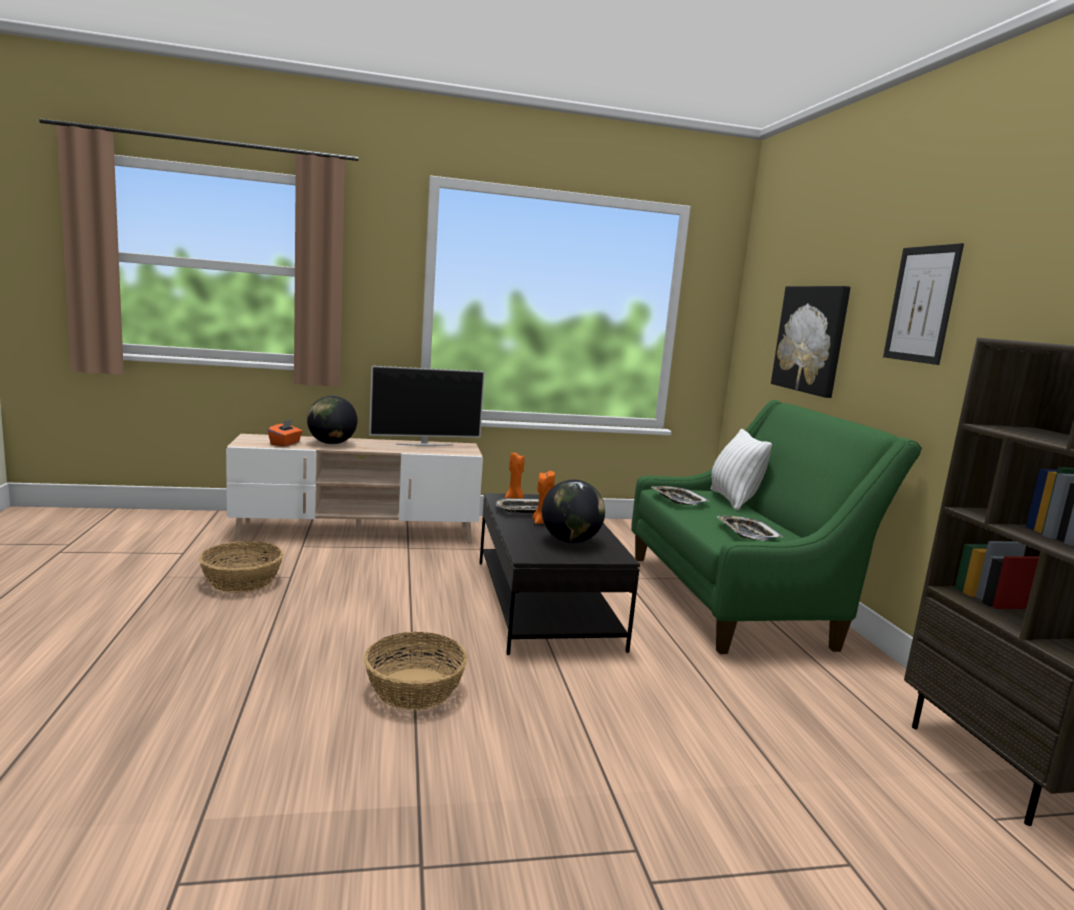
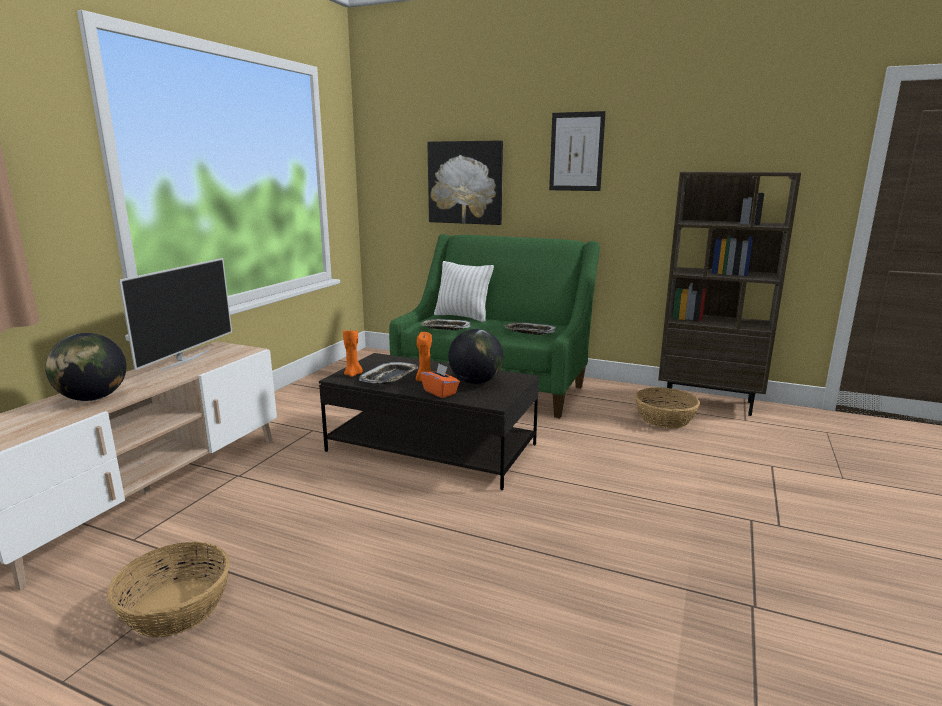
camera: 55 degrees left, 5 degrees up
orange tissue box [268,420,303,447] -> orange tissue box moved to [421,364,460,398]
basket [364,632,468,710] -> basket moved to [635,387,700,429]

